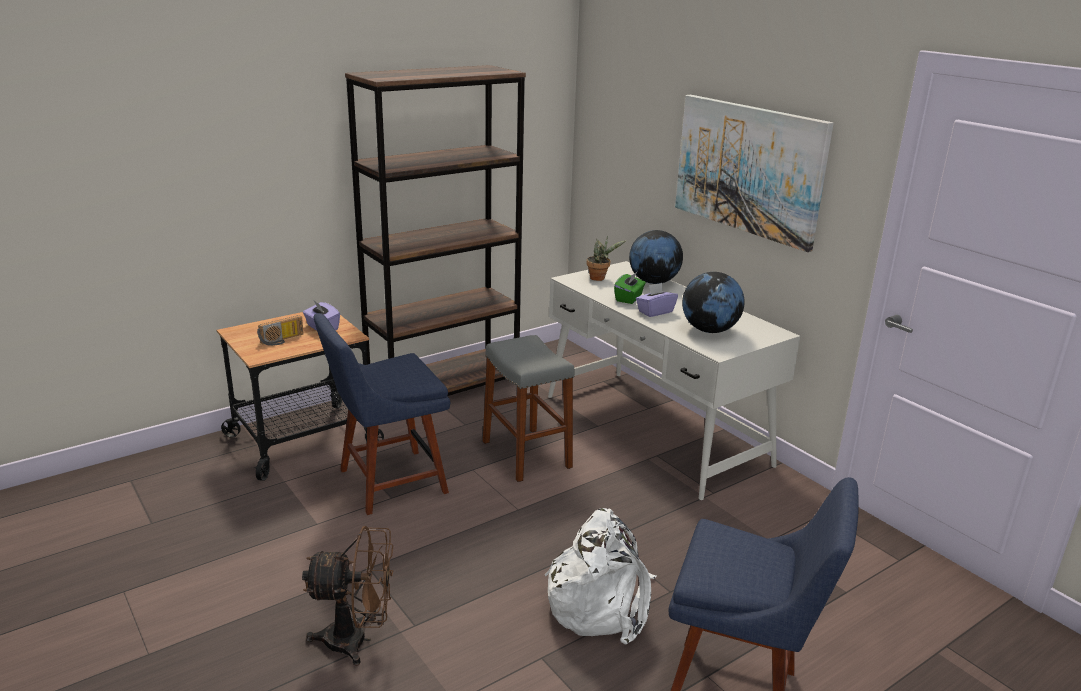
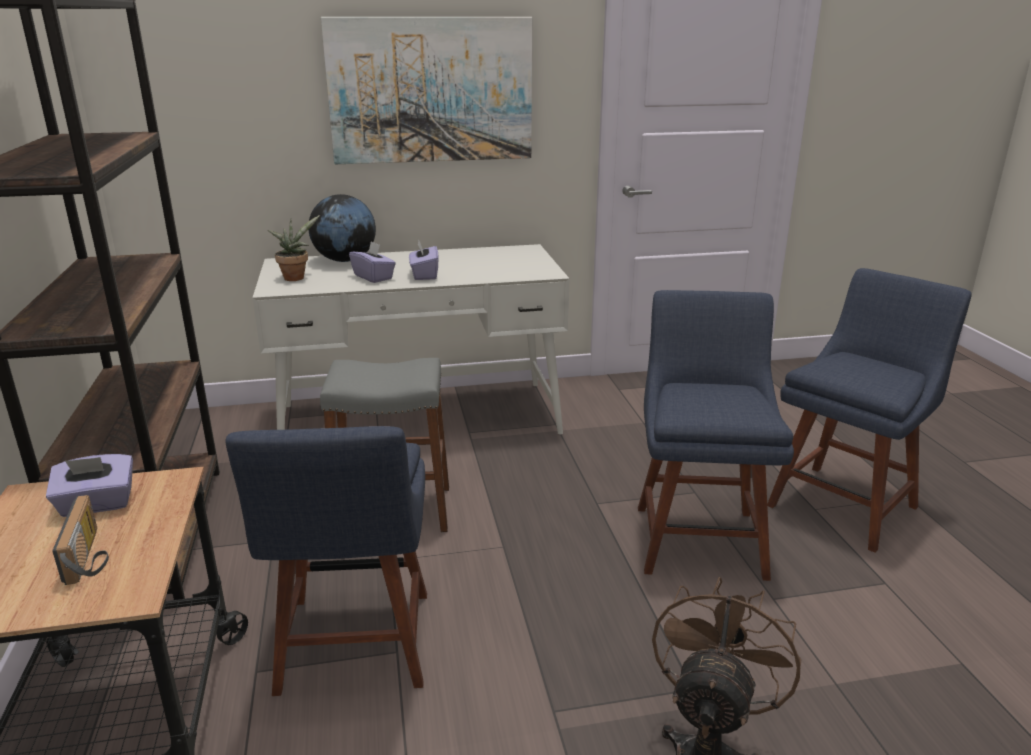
camera: 65 degrees left, 0 degrees up
white backpack [545,508,656,645] -> blue chair [638,290,794,581]
green tissue box [614,271,646,304] -> purple tissue box [349,241,396,283]
globe [682,272,744,333] -> none

